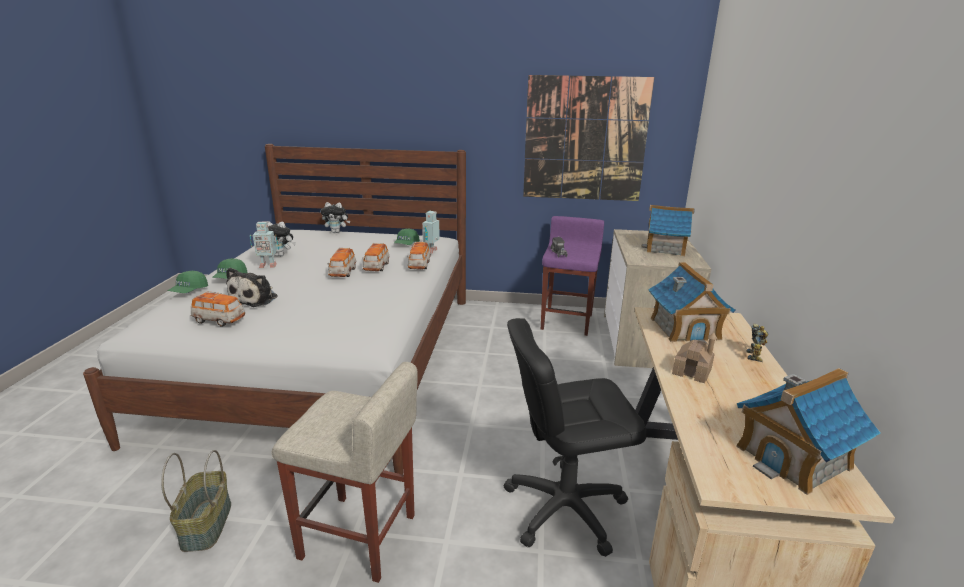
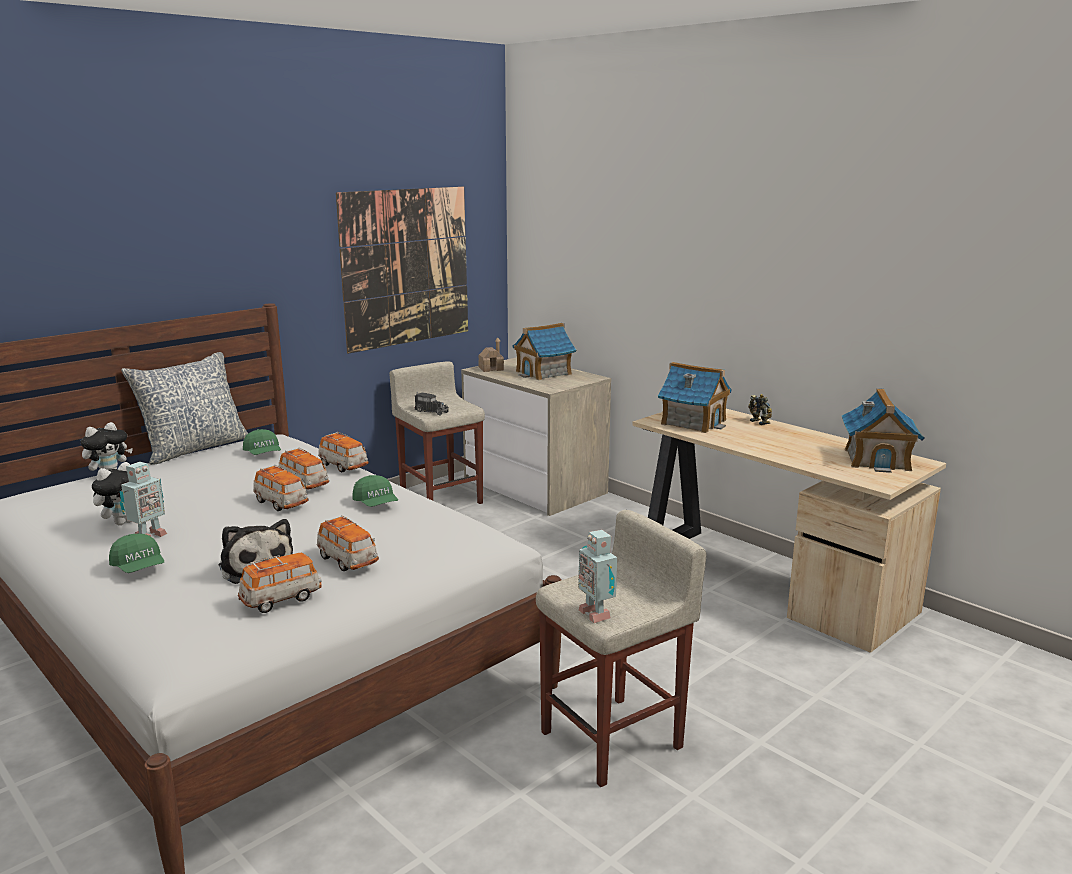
camera: 50 degrees left, 5 degrees down
basket [161,450,231,552] -> none
green cap [168,271,208,293] -> green cap moved to [352,475,398,507]
toy robot [422,211,440,254] -> toy robot moved to [578,530,617,623]
black office chair [504,318,647,557] -> none
purple stool [541,216,604,336] -> beige stool [389,361,485,504]
toy house [672,332,717,383] -> toy house moved to [478,337,504,372]
none -> pillow [121,352,248,465]
none -> toy car [317,515,379,571]

